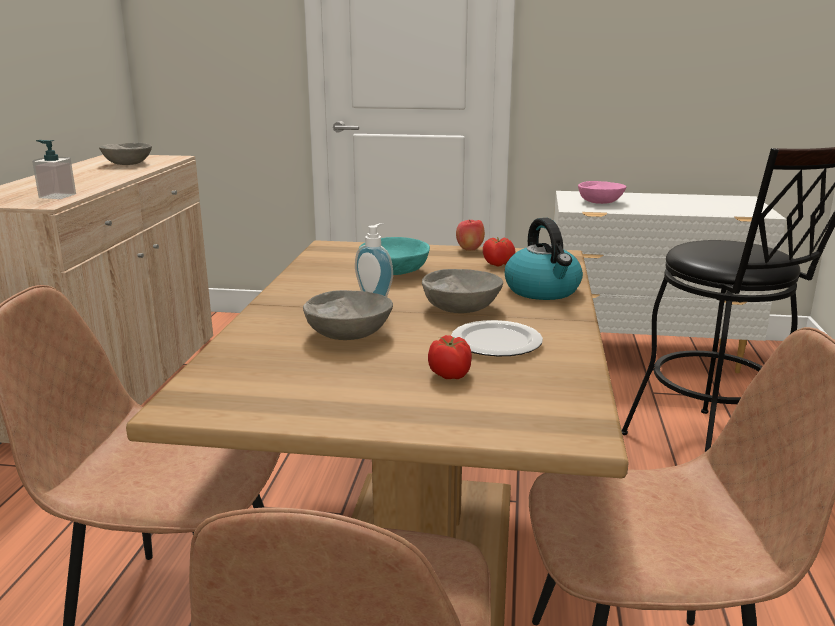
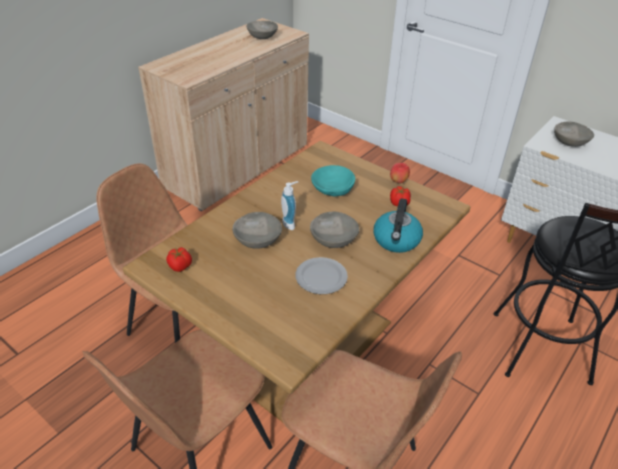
camera: 30 degrees right, 20 degrees up
soap dispenser [32,140,76,199] -> none
tomato [428,335,472,379] -> tomato moved to [166,247,192,272]
pink bowl [578,181,626,204] -> grey bowl [554,122,594,147]

